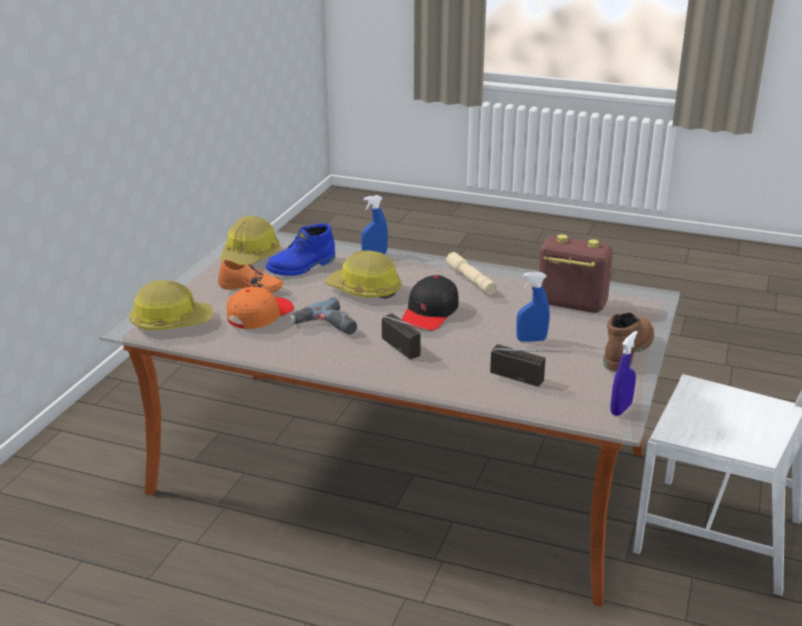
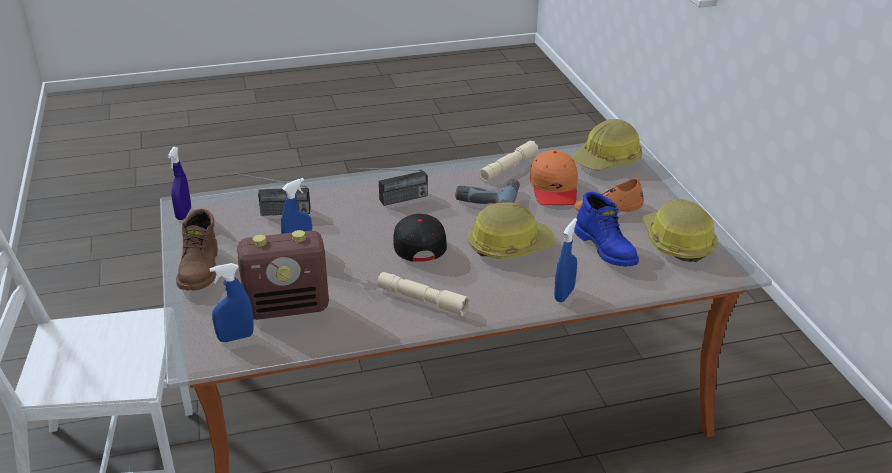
camera: 145 degrees right, 5 degrees up
blue boot [266,223,336,276] -> blue boot turned 135 degrees clockwise [574,192,639,267]
radio [382,313,429,359] -> radio turned 45 degrees counterclockwise [353,168,428,206]
none -> blue spray bottle [209,263,254,342]
none -> beige flashlight [479,141,539,181]

